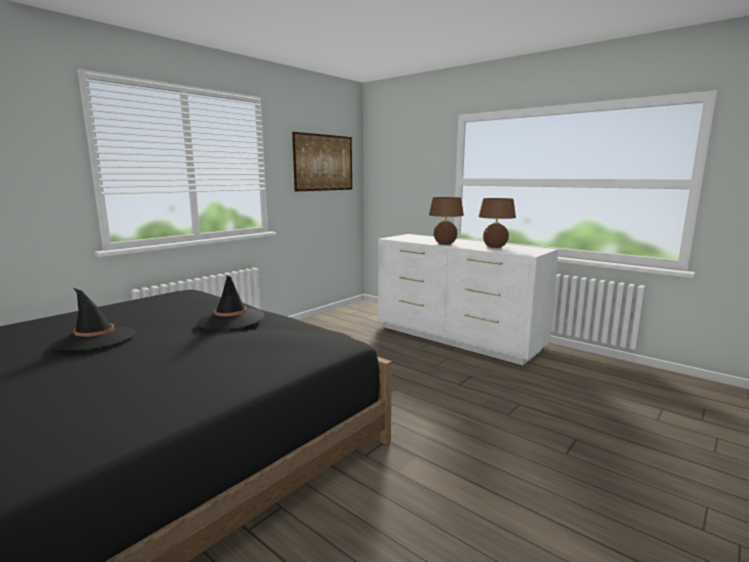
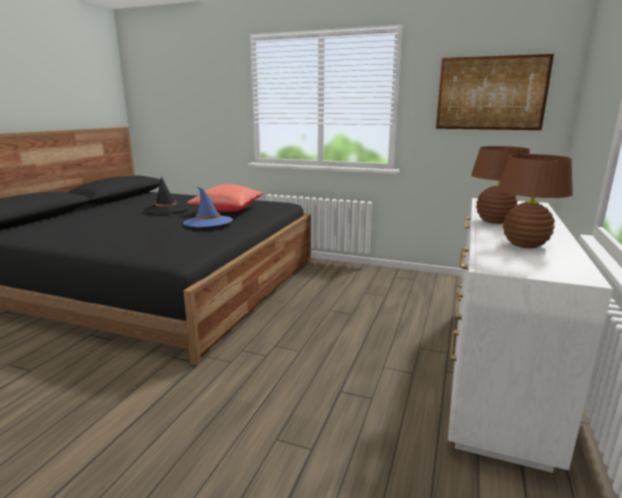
camera: 70 degrees right, 5 degrees up
black hat [197,275,264,330] -> blue hat [183,187,233,227]
none -> red pillow [187,184,263,212]

